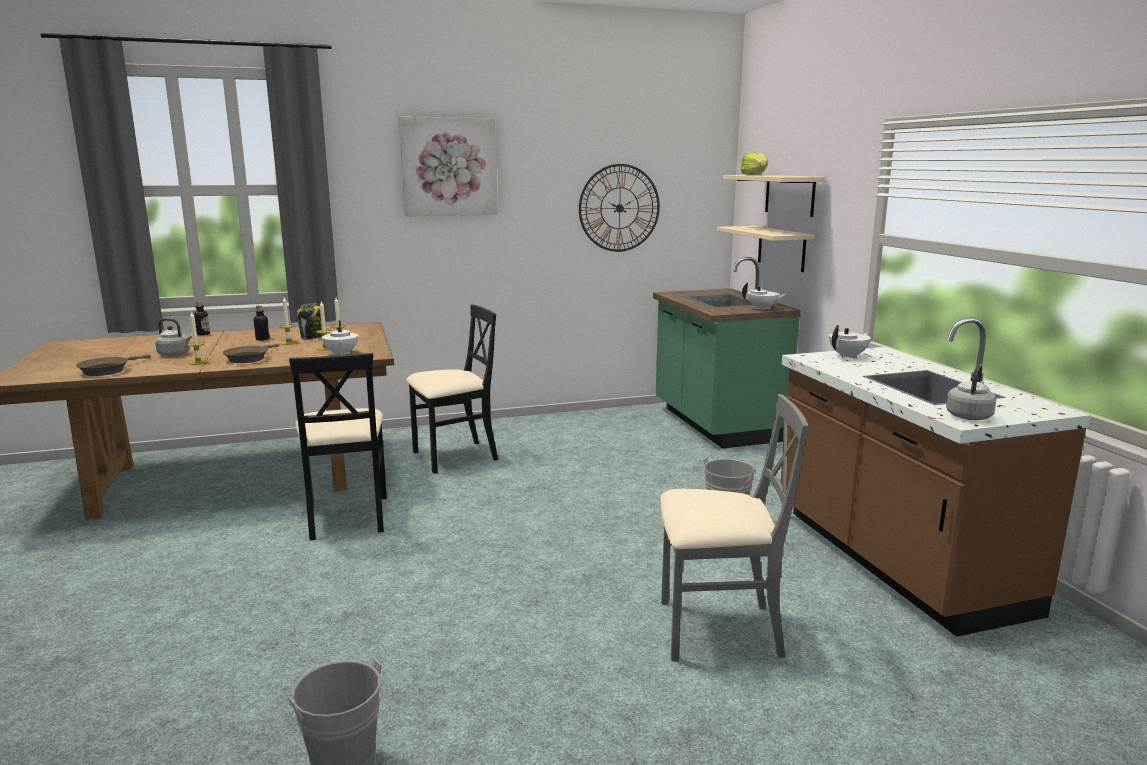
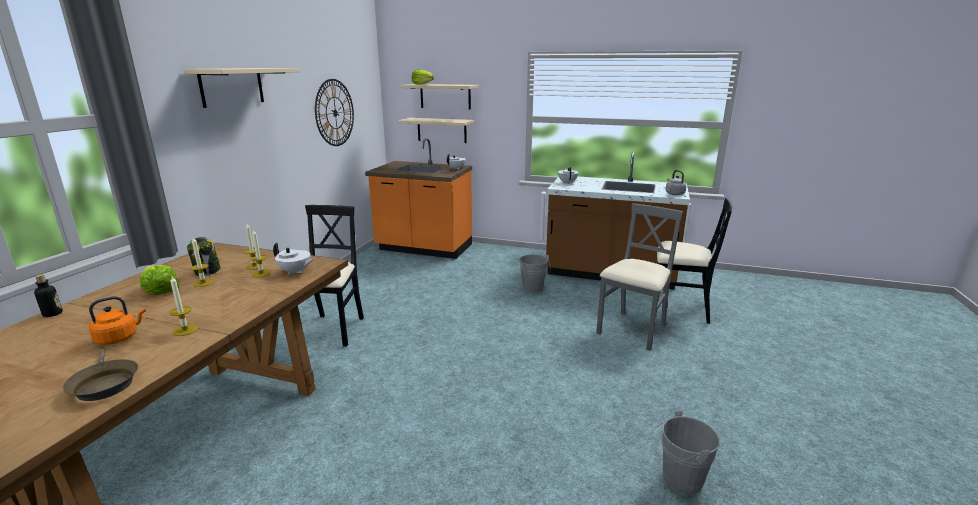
camera: 55 degrees left, 5 degrees up
grey kettle [155,318,192,356] -> orange kettle [89,296,146,345]
brown frying pan [222,344,280,363] -> none
bottle [253,305,270,341] -> lettuce [140,265,180,295]
black chair [289,353,387,540] -> black chair moved to [656,198,732,324]
picture [399,117,498,216] -> beige shelf [184,68,299,108]
green counter [653,257,801,449] -> orange counter [365,138,472,259]

